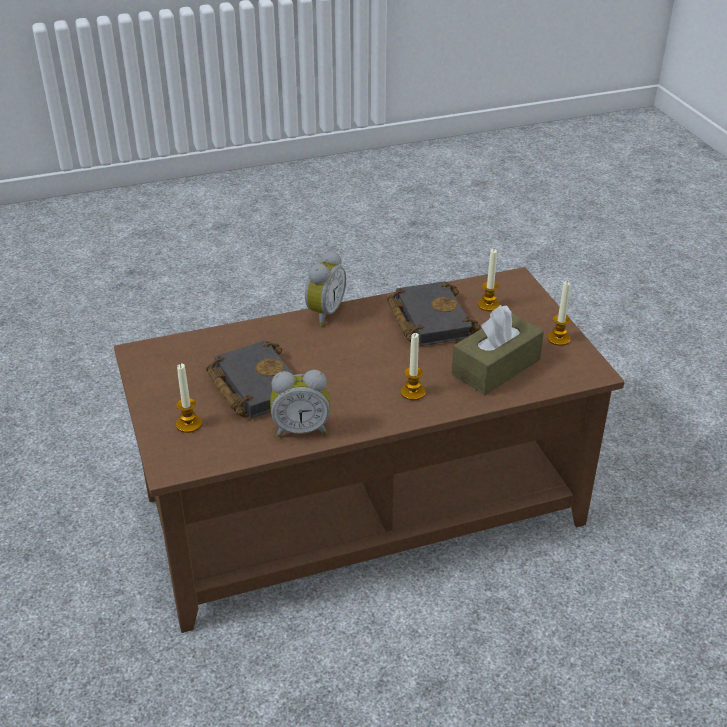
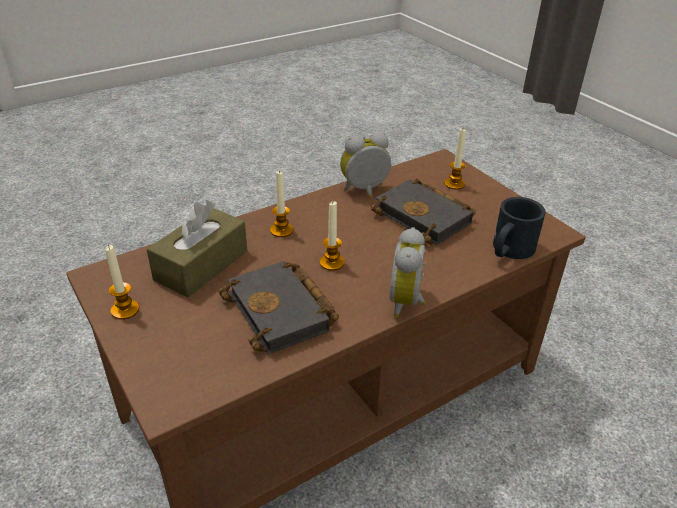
camera: 165 degrees right, 0 degrees up
candle [478,249,500,311] -> candle moved to [320,201,345,271]
none -> black mug [493,197,546,259]

